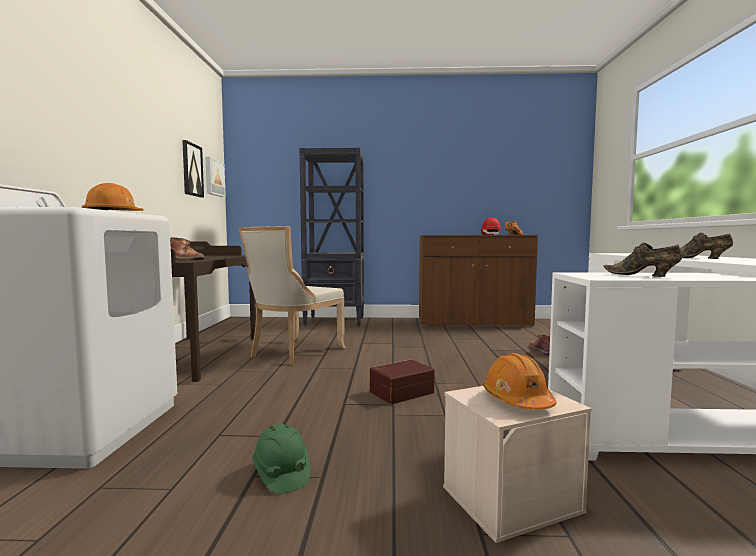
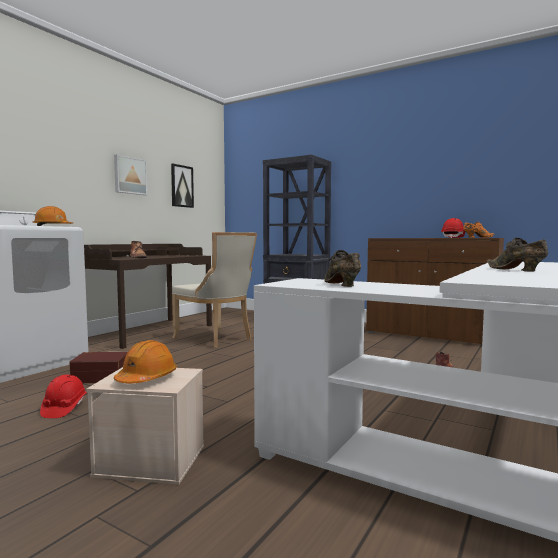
camera: 30 degrees right, 0 degrees up
picture [205,157,226,197] -> picture moved to [114,154,147,195]
beige chair [239,226,346,365] -> beige chair turned 105 degrees counterclockwise [172,232,257,348]
green hard hat [252,424,310,494] -> red hard hat [40,375,87,418]
brown storage box [370,360,435,404] -> brown storage box moved to [69,352,127,383]

